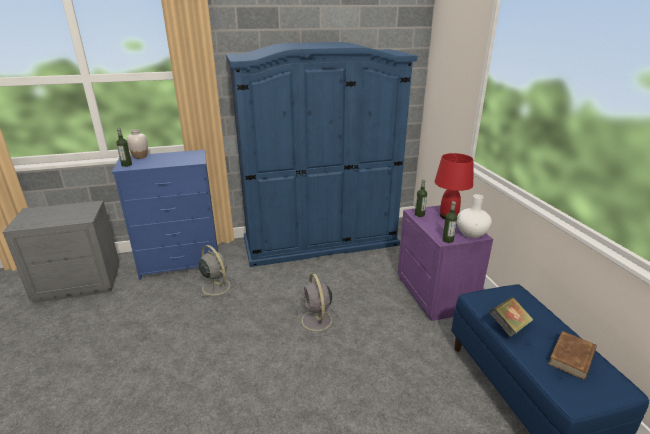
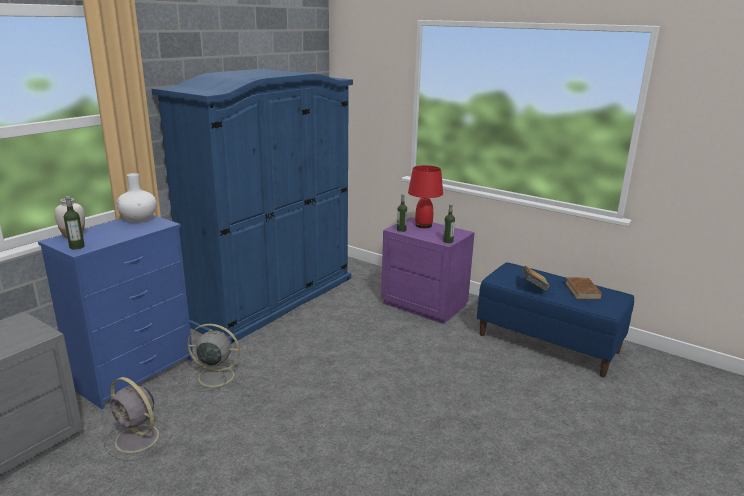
camera: 40 degrees left, 5 degrees down
grey fan [295,273,341,337] -> grey fan moved to [104,377,172,461]
white vase [457,194,492,238] -> white vase moved to [117,173,157,223]

